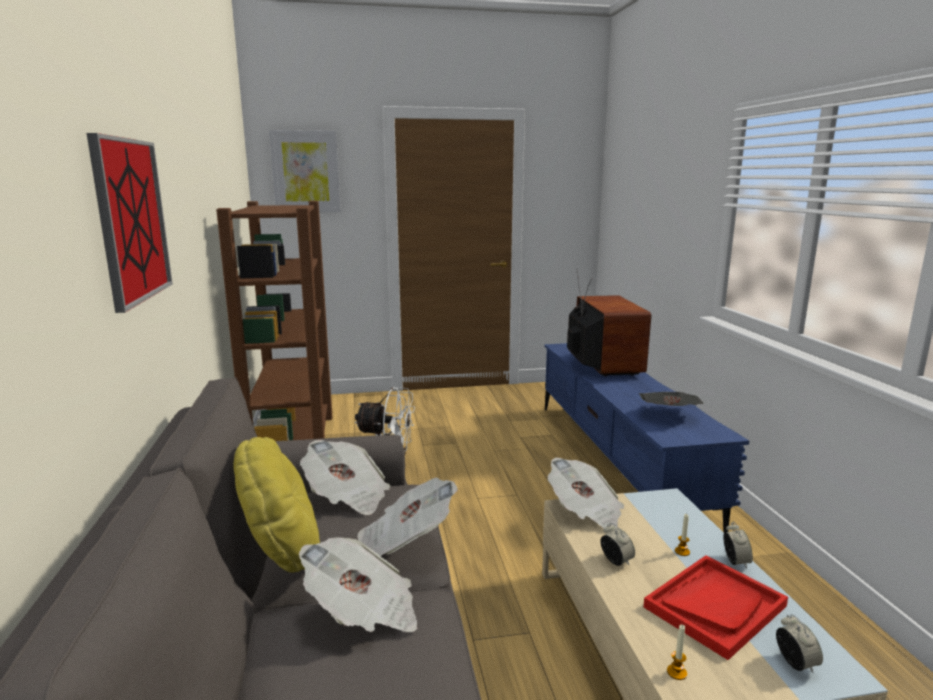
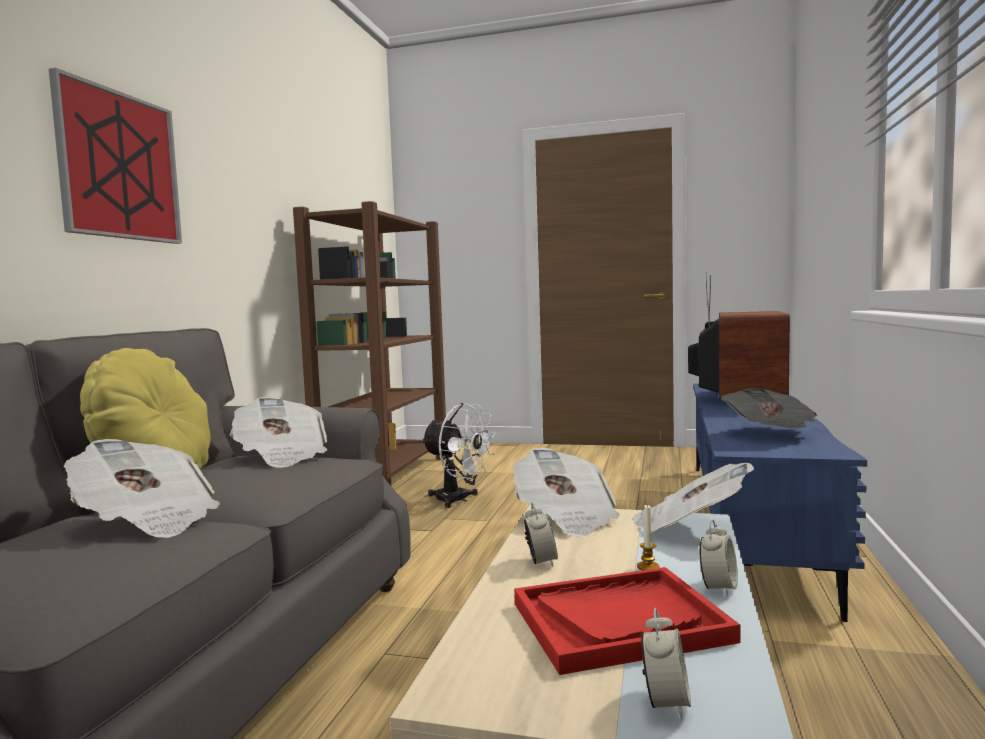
camera: 25 degrees right, 10 degrees down
picture [269,130,341,212] -> none
newspaper [357,477,458,556] -> newspaper moved to [632,463,754,533]
candle [667,625,687,680] -> none

